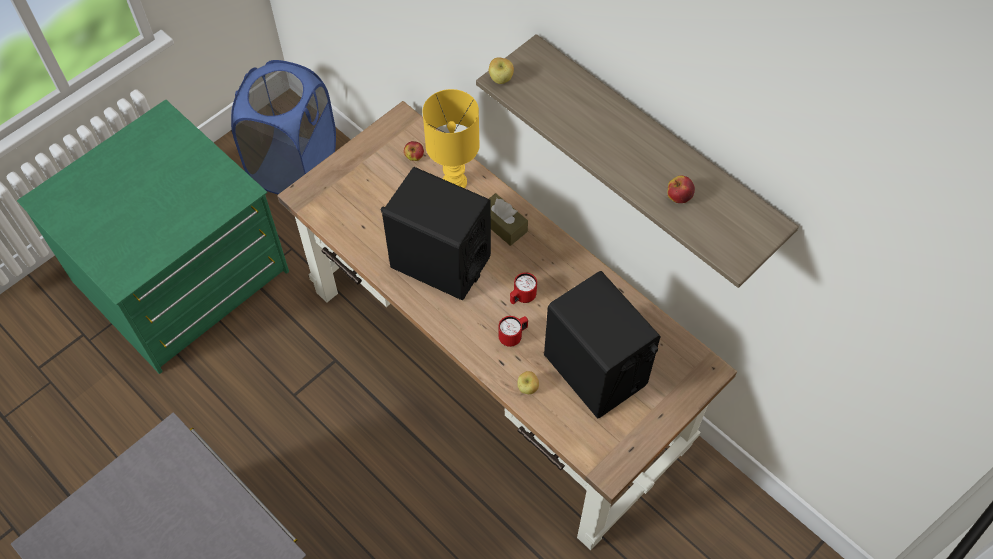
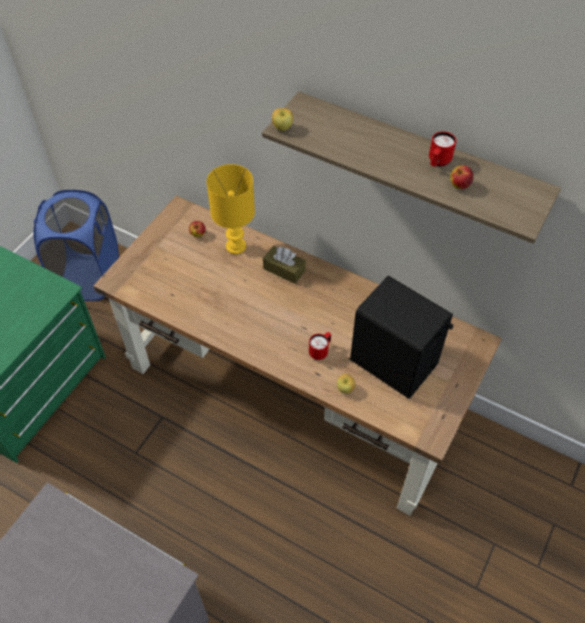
camera: 15 degrees left, 5 degrees down
black speaker [381,167,491,300] -> none
red mug [510,272,537,304] -> red mug moved to [429,132,456,167]

